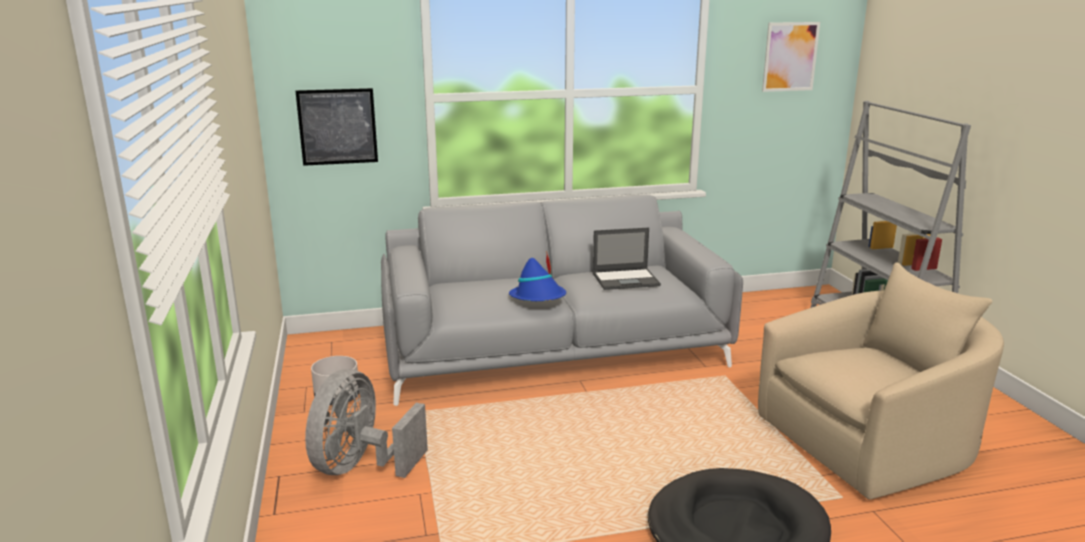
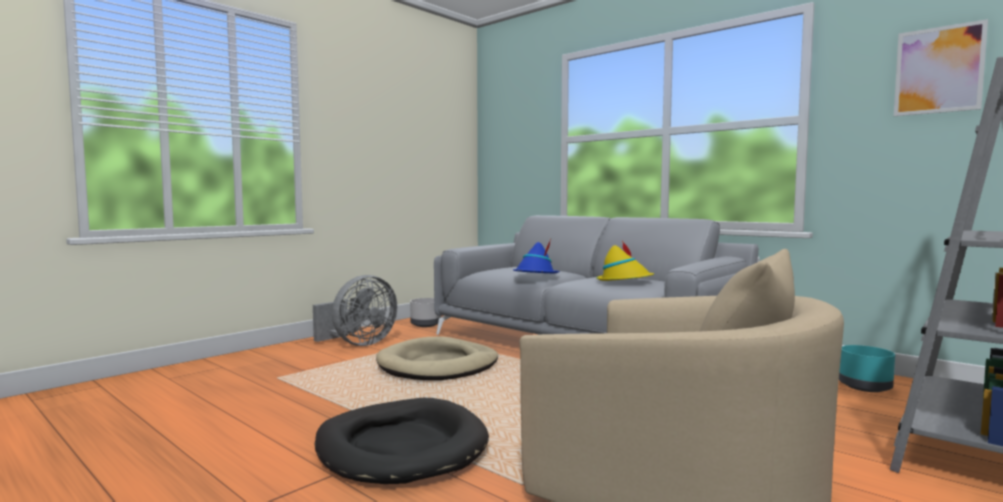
camera: 55 degrees right, 15 degrees down
picture [295,88,378,166] -> none
grey fan [305,369,428,478] -> grey fan turned 150 degrees clockwise [313,275,397,346]
laptop [592,228,661,290] -> yellow hat [596,241,654,281]
none -> beige dog bed [376,336,498,380]
none -> turquoise planter [839,345,895,392]

